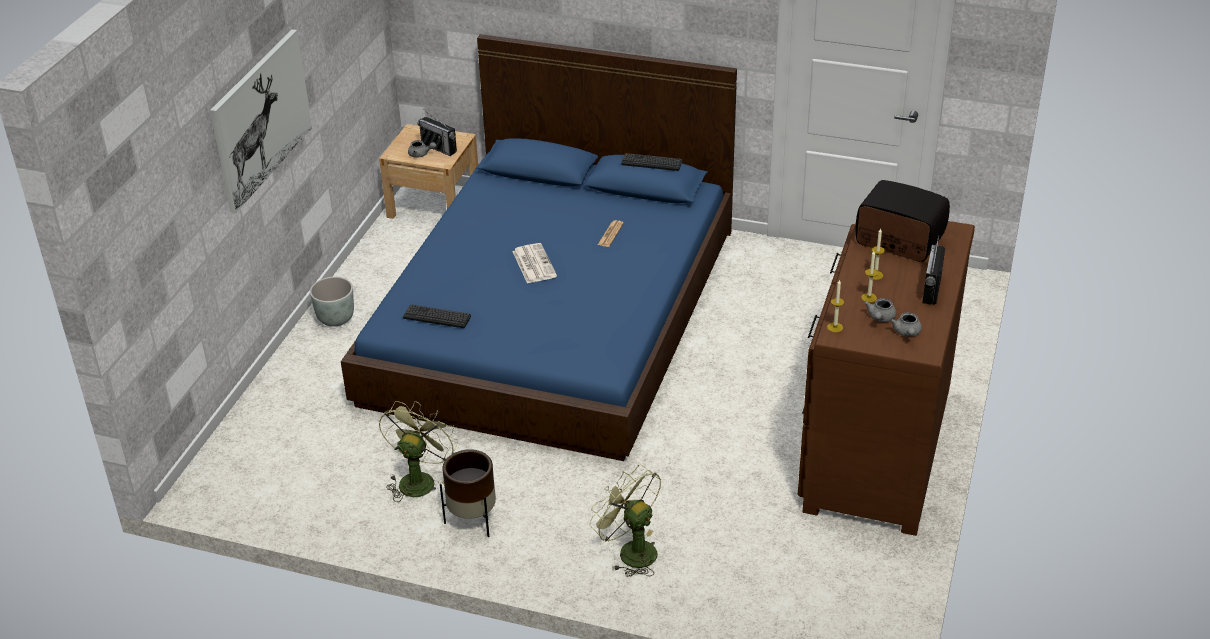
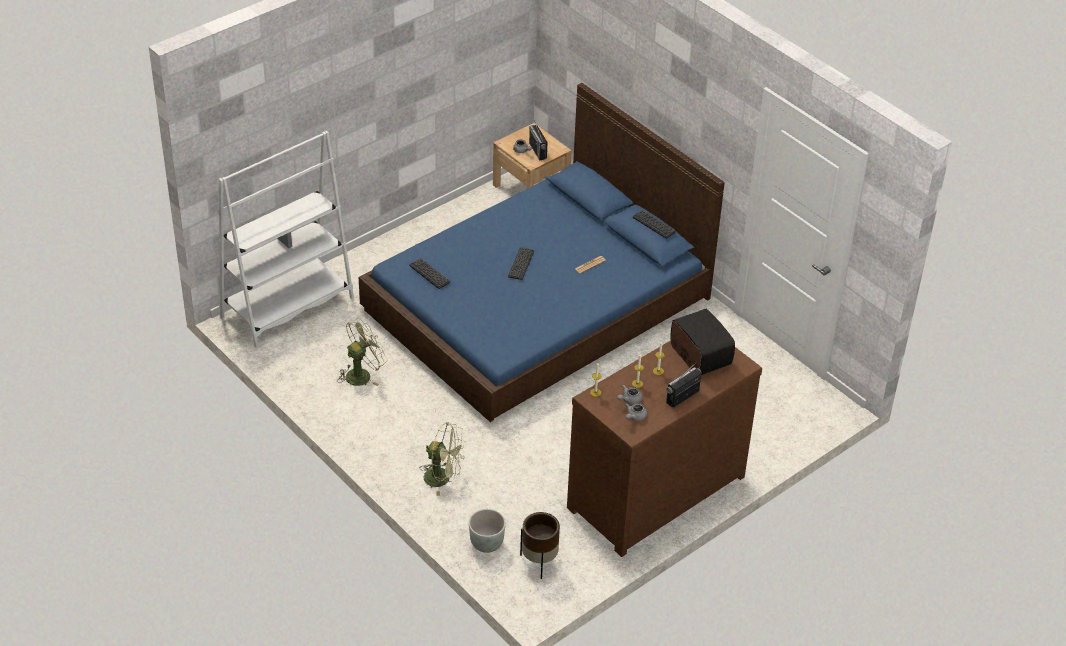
camera: 30 degrees right, 5 degrees up
picture [210,29,312,213] -> none
grey planter [310,277,354,327] -> grey planter moved to [469,509,506,553]
brown planter [440,449,496,537] -> brown planter moved to [520,512,560,579]
newspaper [512,243,557,283] -> keyboard [508,247,534,280]
green fan [589,464,661,577] -> green fan turned 120 degrees clockwise [419,422,465,496]
none -> white bookcase [218,131,354,348]

